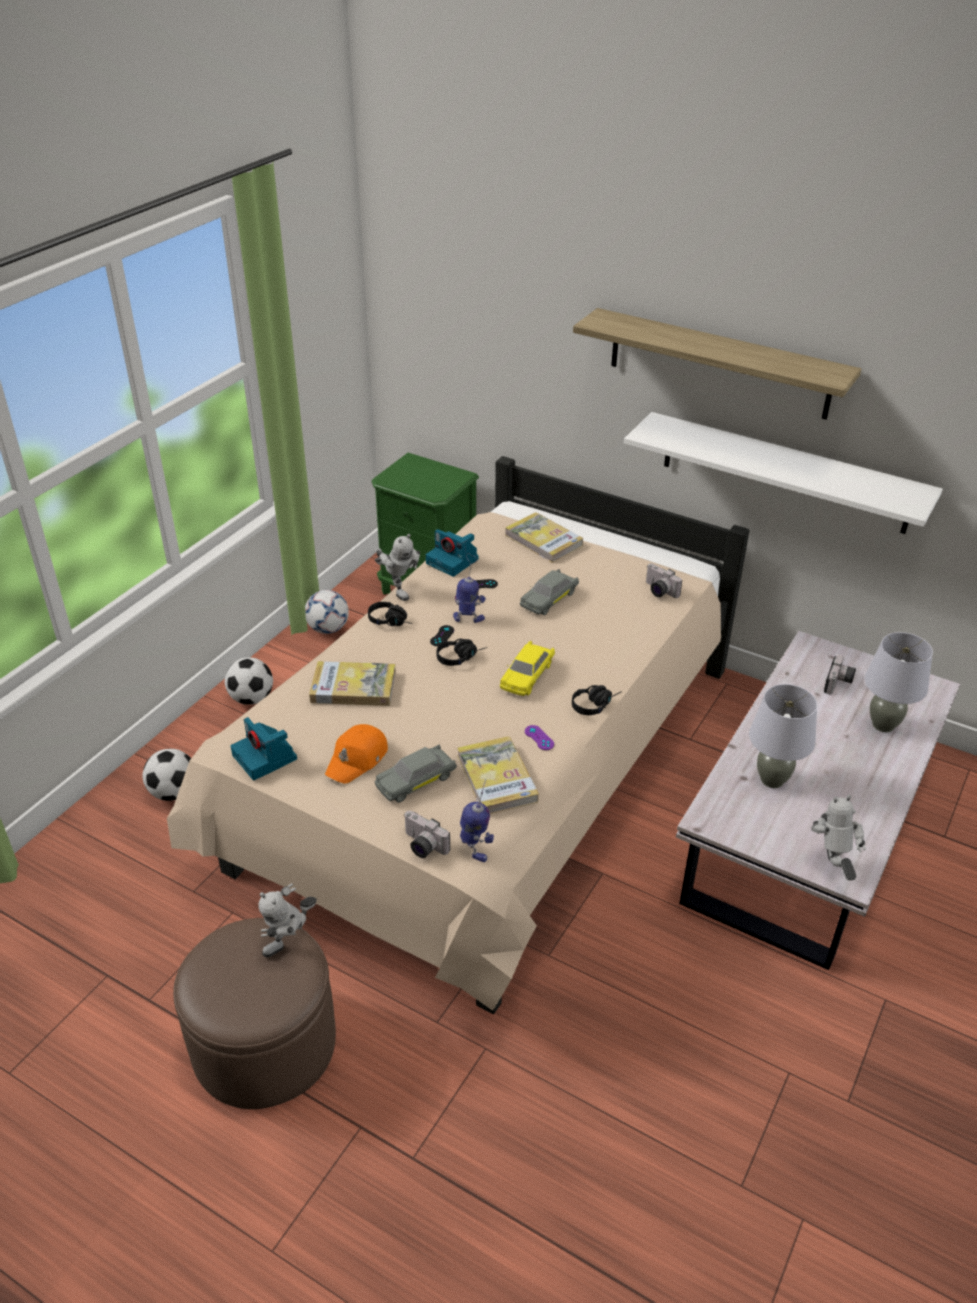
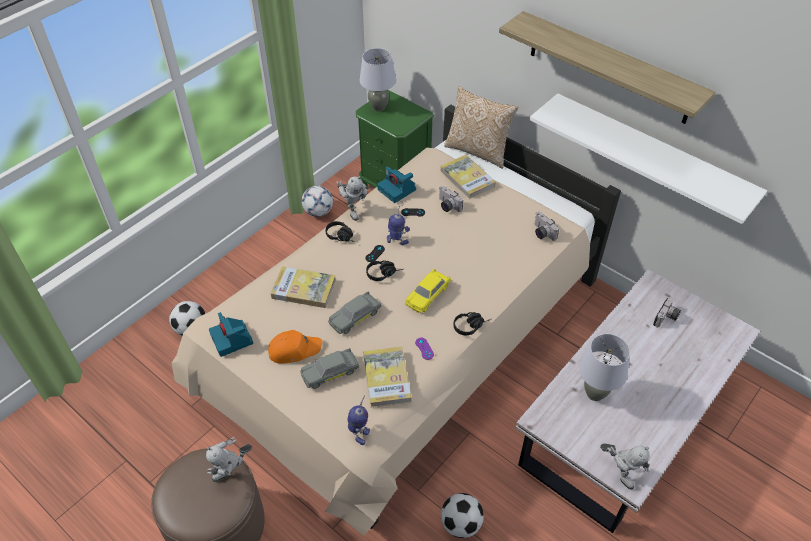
camera: 10 degrees right, 10 degrees up
football [225,658,273,705] -> football moved to [441,493,484,538]
orange cap [325,724,388,784] -> orange cap turned 150 degrees counterclockwise [268,330,322,364]
camera [404,811,450,858] -> camera moved to [439,186,463,212]
grey toy car [520,569,579,615] -> grey toy car moved to [328,291,381,334]
toy robot [811,795,866,881] -> toy robot turned 135 degrees clockwise [600,443,650,490]
grey table lamp [864,632,933,732] -> grey table lamp moved to [360,48,396,111]
none -> pillow [444,86,519,169]

